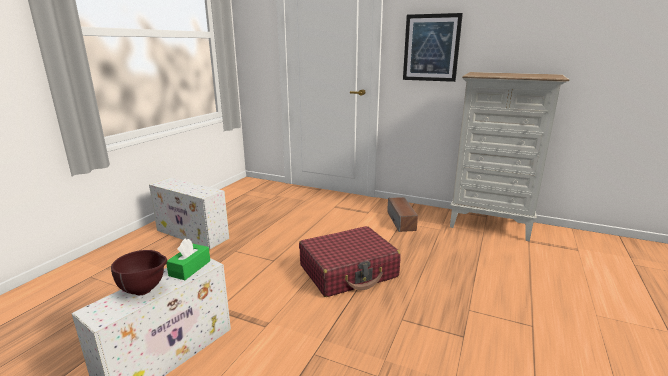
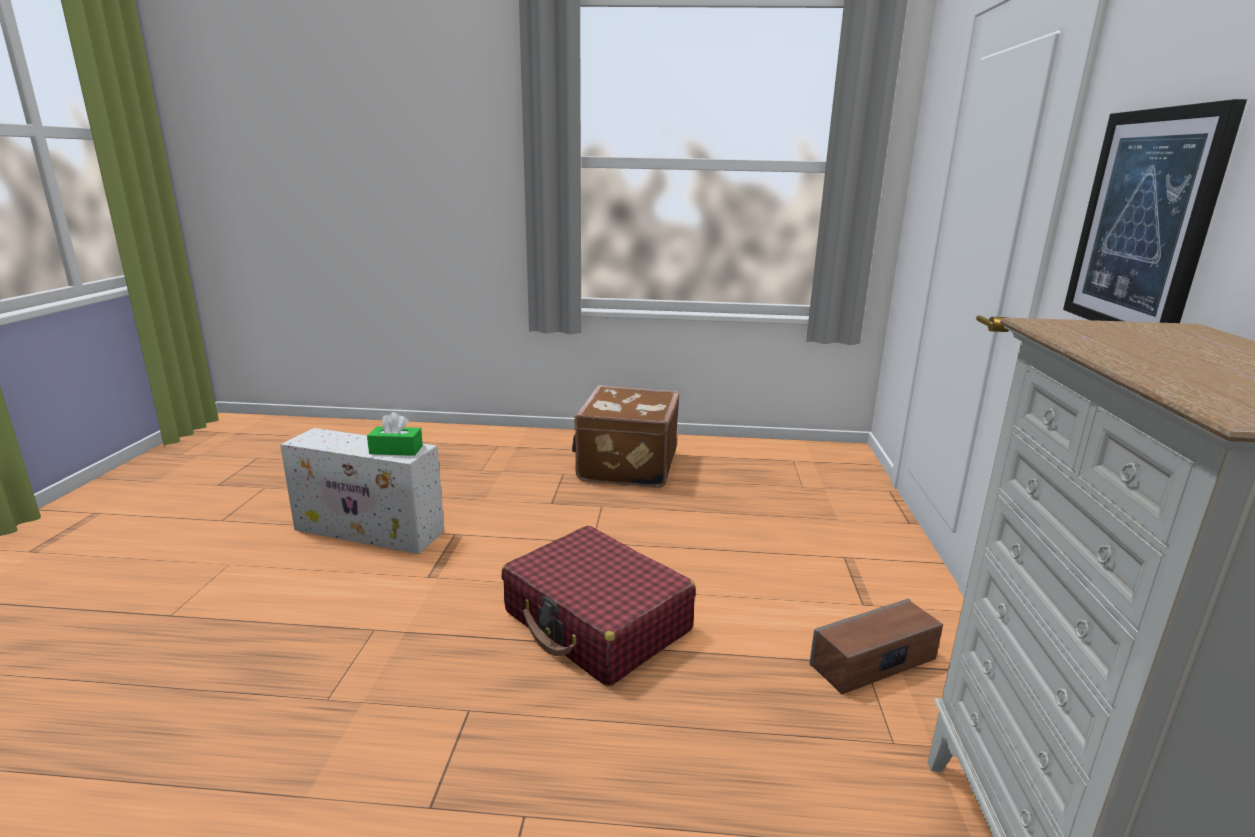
camera: 70 degrees right, 0 degrees up
brown bowl [111,250,167,295] -> none
white storage box [149,178,229,249] -> brown suitcase [572,385,679,488]

